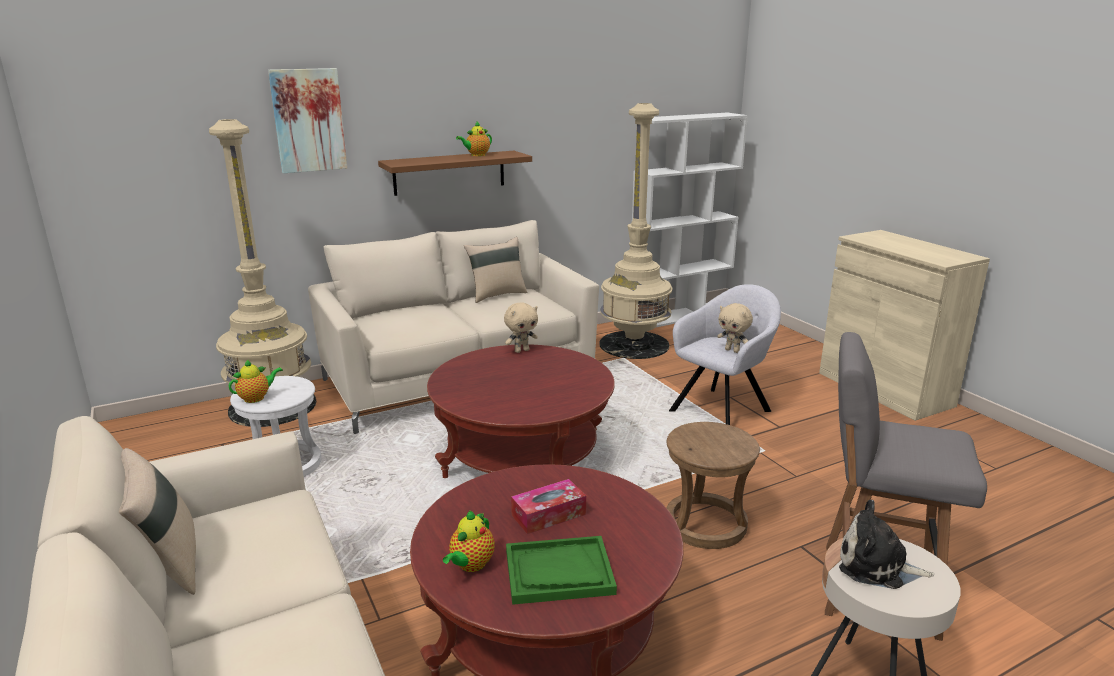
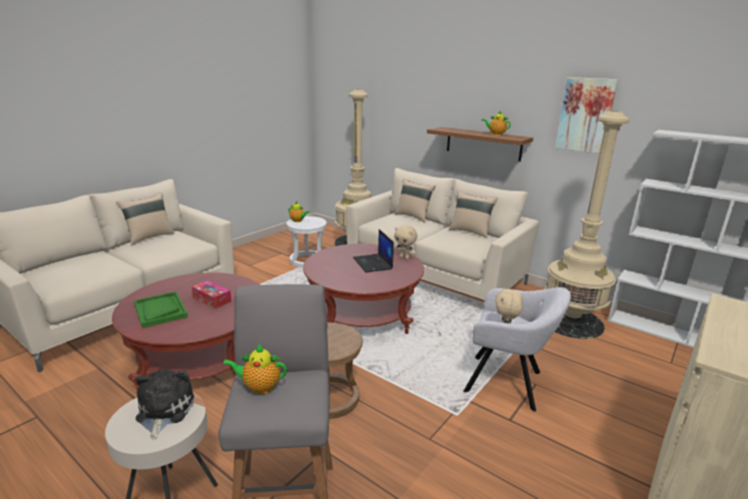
camera: 65 degrees right, 0 degrees up
picture [268,68,347,174] -> picture moved to [555,77,618,154]
teapot [443,511,495,572] -> teapot moved to [222,344,287,394]
none -> laptop [353,229,394,272]
none -> beige pillow [395,178,435,222]

